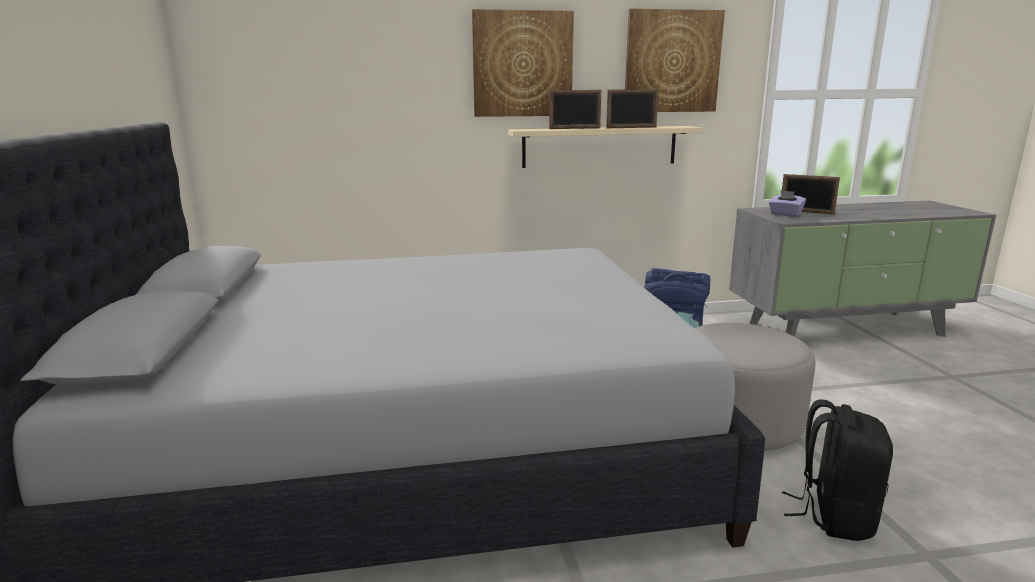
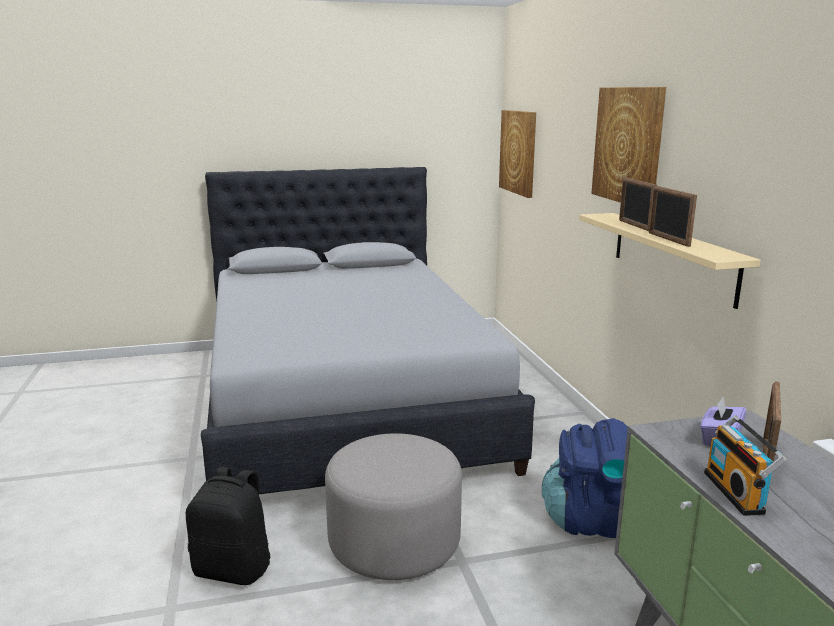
camera: 85 degrees right, 0 degrees up
picture [625,9,725,112] -> picture moved to [499,110,536,198]
none -> radio [704,415,786,516]

